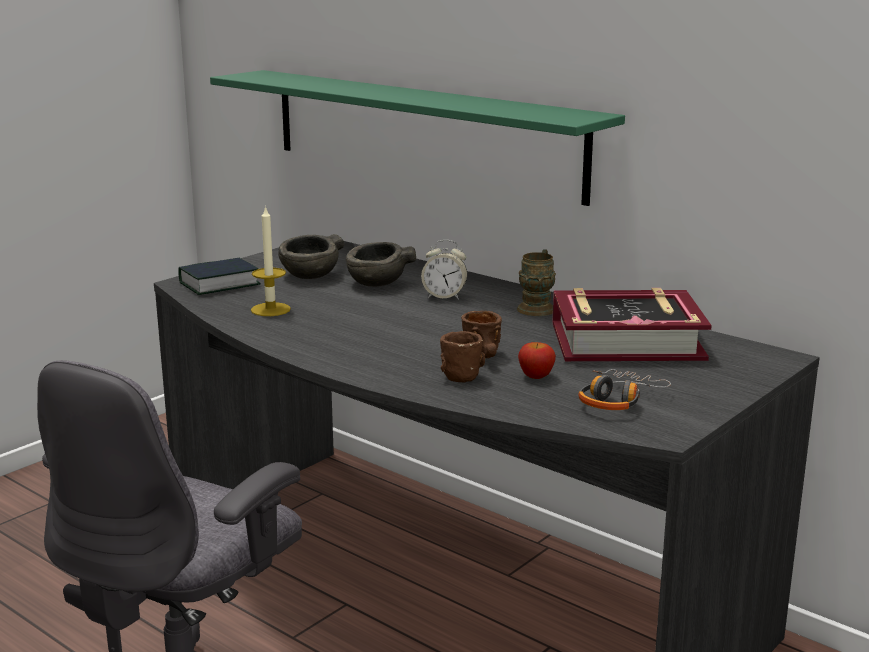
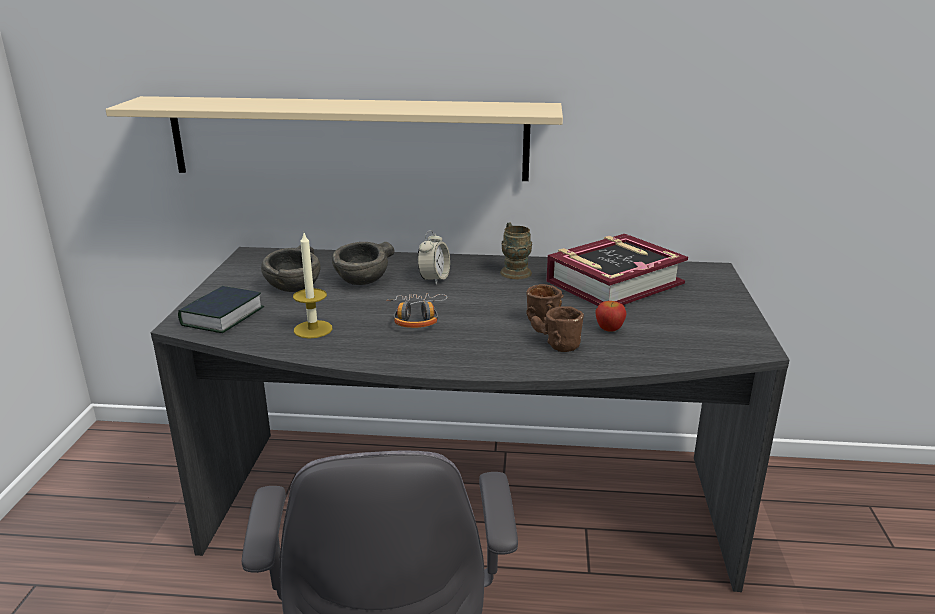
camera: 35 degrees left, 5 degrees up
green shelf [210,70,625,206] -> beige shelf [105,96,563,181]
alarm clock [421,240,467,300] -> alarm clock turned 45 degrees counterclockwise [417,230,450,284]
headphones [578,369,671,410] -> headphones moved to [386,293,447,328]

